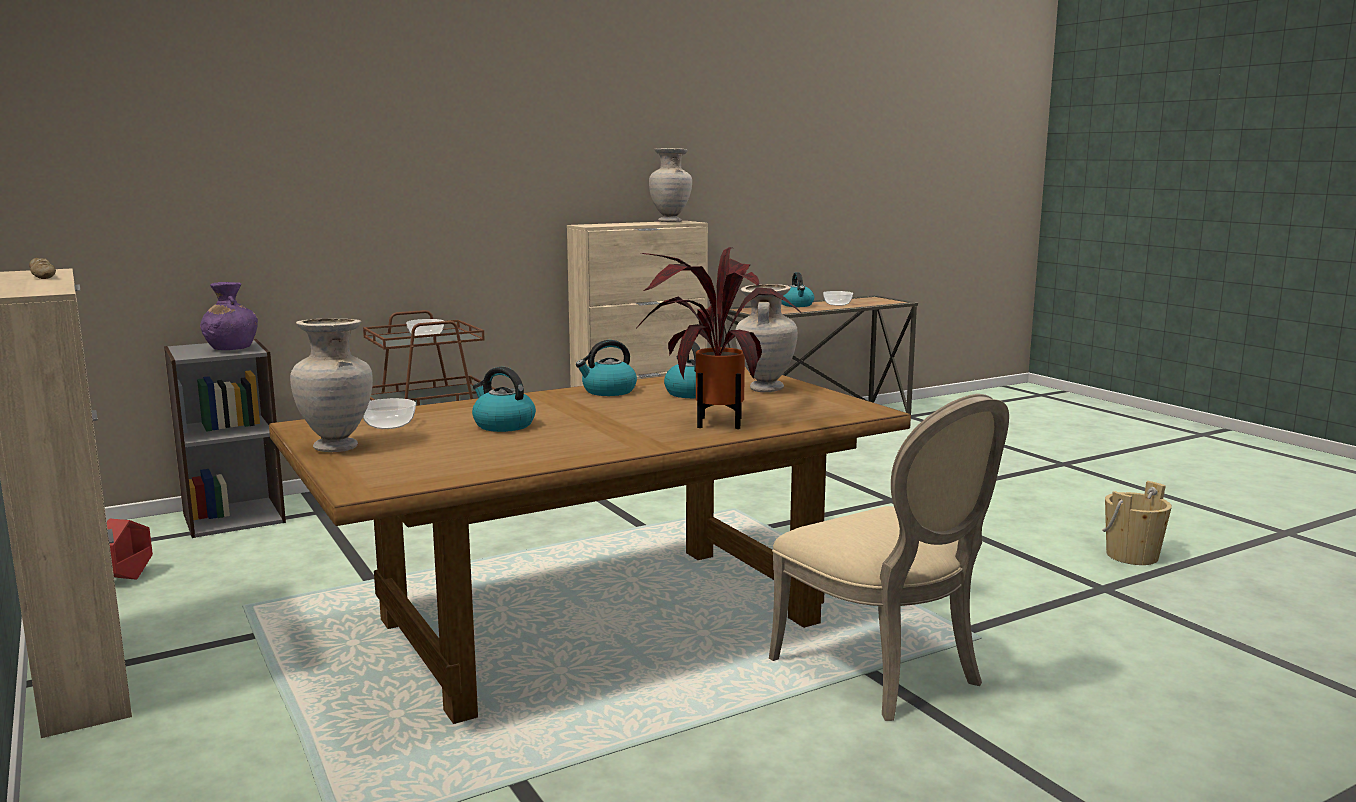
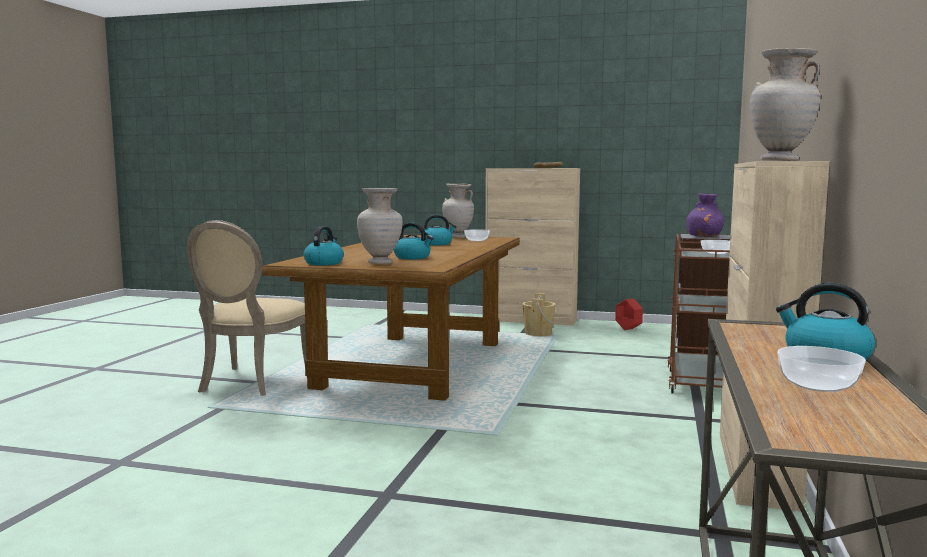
camera: 135 degrees right, 5 degrees down
kettle [576,340,637,396] -> kettle moved to [303,226,344,265]
potted plant [636,247,801,429] -> none
beige chair [769,394,1009,721] -> beige chair turned 90 degrees counterclockwise [187,220,306,396]
beige bucket [1103,481,1172,565] -> beige bucket moved to [522,293,556,336]

